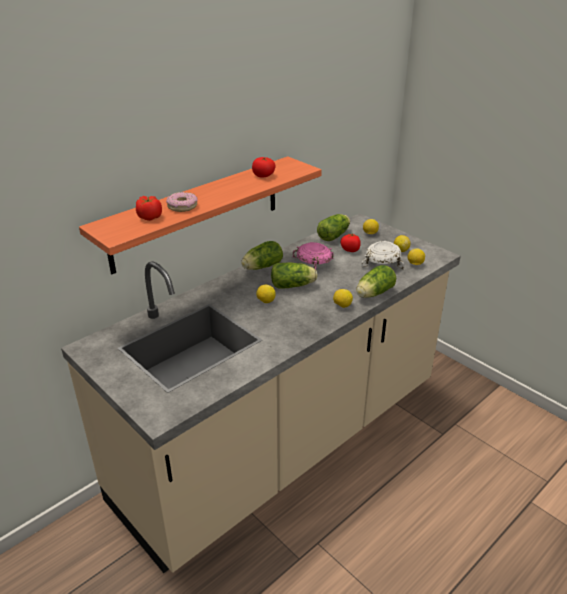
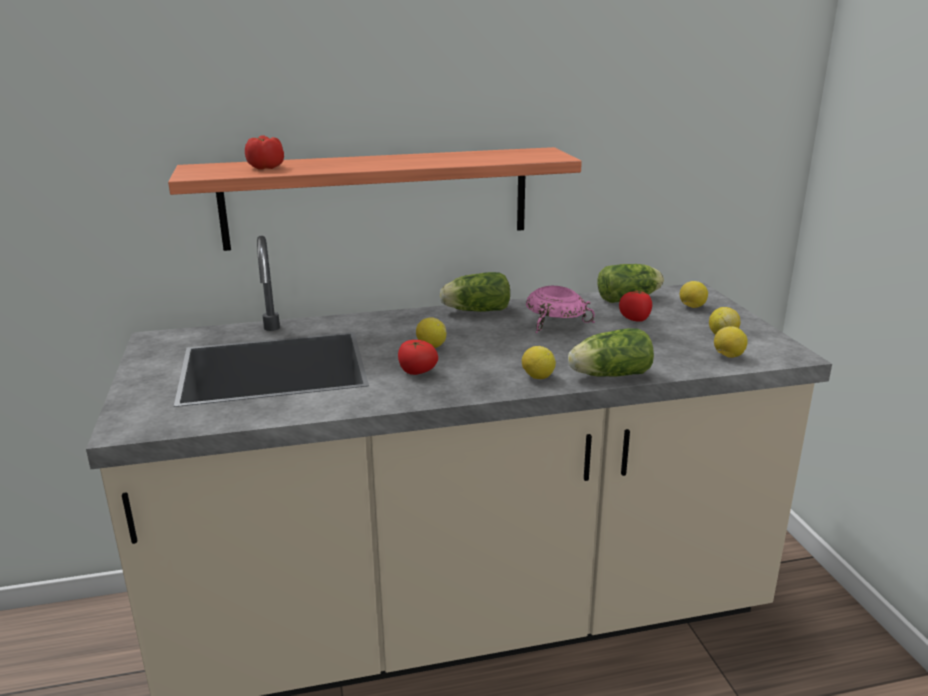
camera: 30 degrees right, 10 degrees down
donut [166,192,198,212] -> none
tomato [252,157,275,178] -> tomato moved to [398,340,438,375]
lettuce [271,263,318,289] -> none
white bowl [361,241,404,270] -> none

